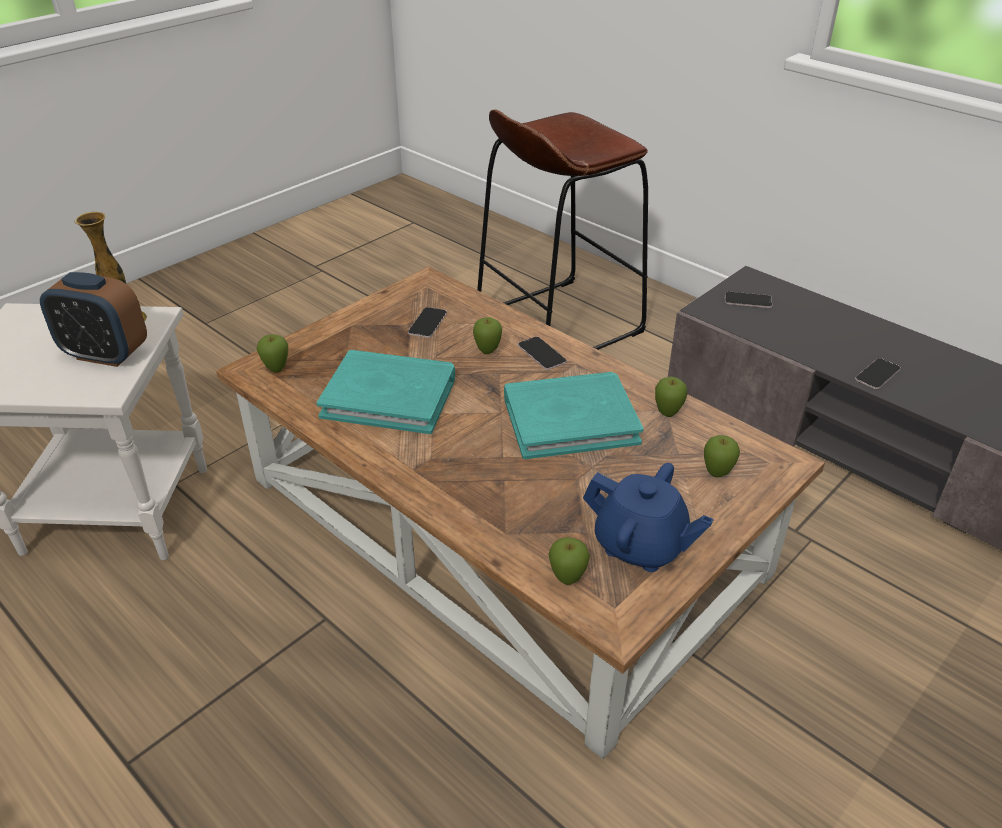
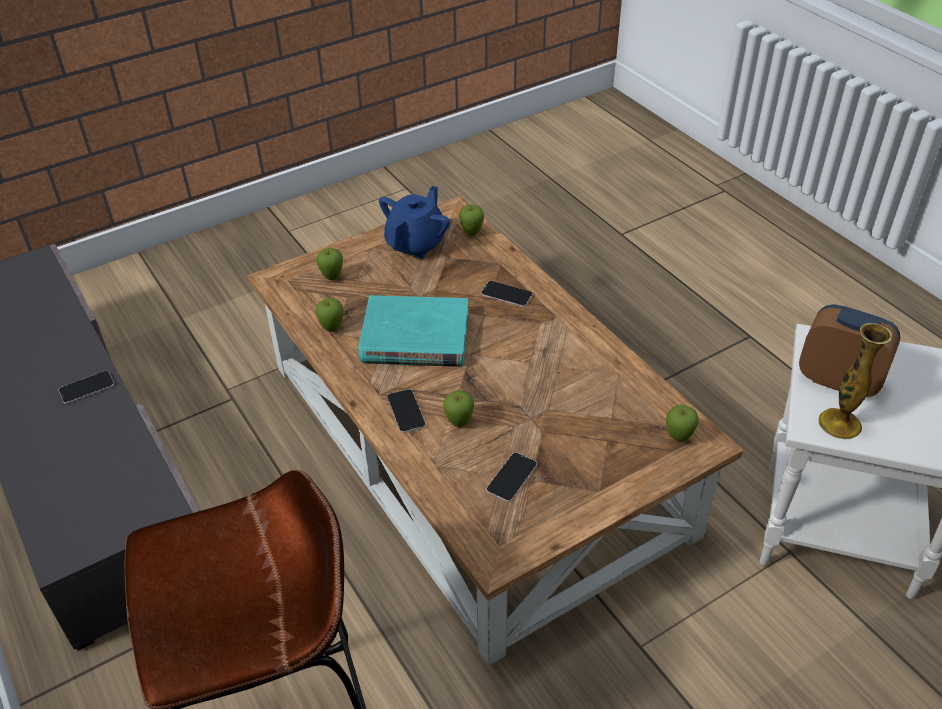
camera: 165 degrees left, 5 degrees up
turquoise book [317,350,455,434] -> none
blue teapot [583,463,714,572] -> blue teapot turned 75 degrees clockwise [379,186,450,259]
phone [725,291,772,308] -> phone moved to [481,281,533,307]

